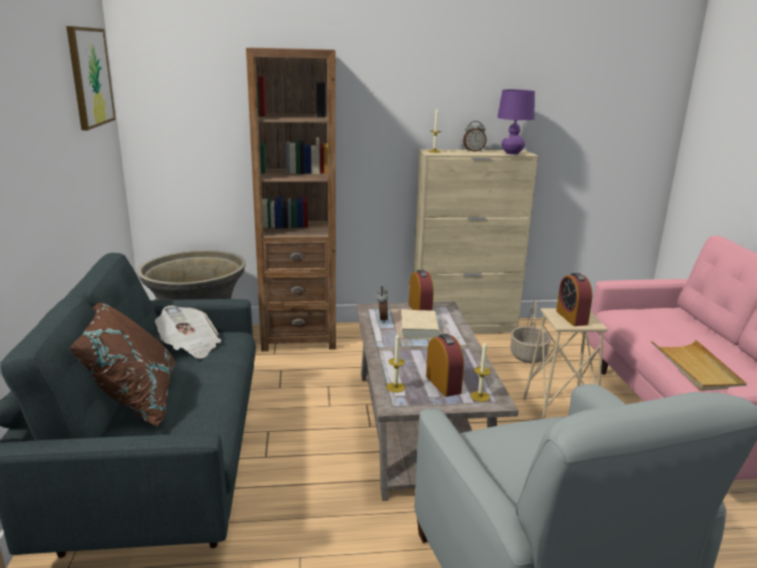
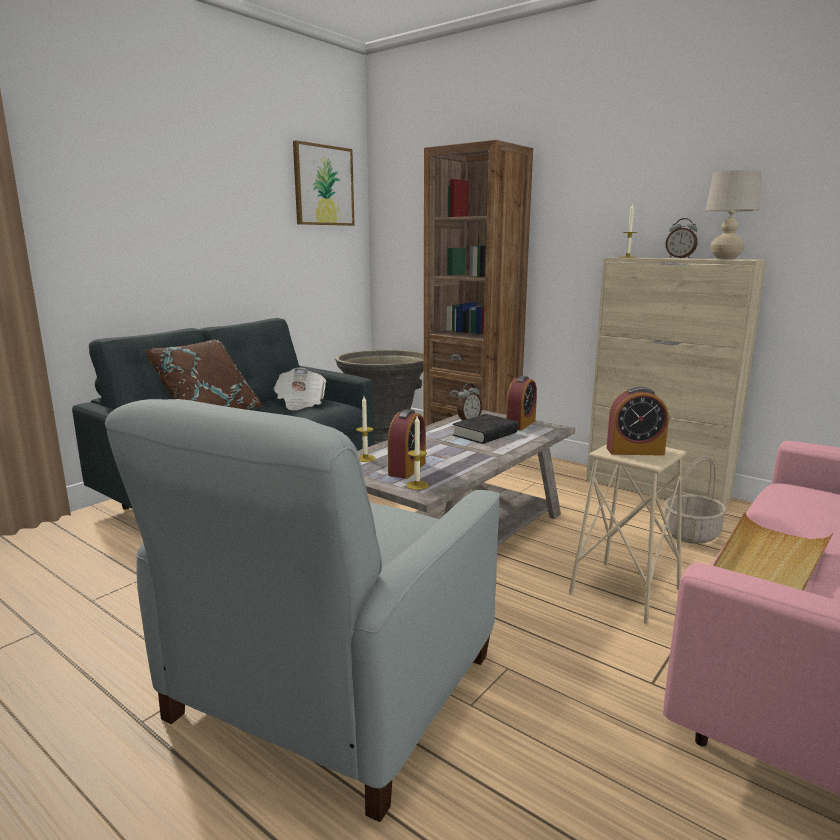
camera: 45 degrees right, 5 degrees down
beige book [401,310,440,339] -> black book [453,414,518,444]
purple table lamp [497,89,535,155] -> beige table lamp [705,170,761,260]
alarm clock [556,273,593,326] -> alarm clock turned 120 degrees counterclockwise [607,387,669,456]

